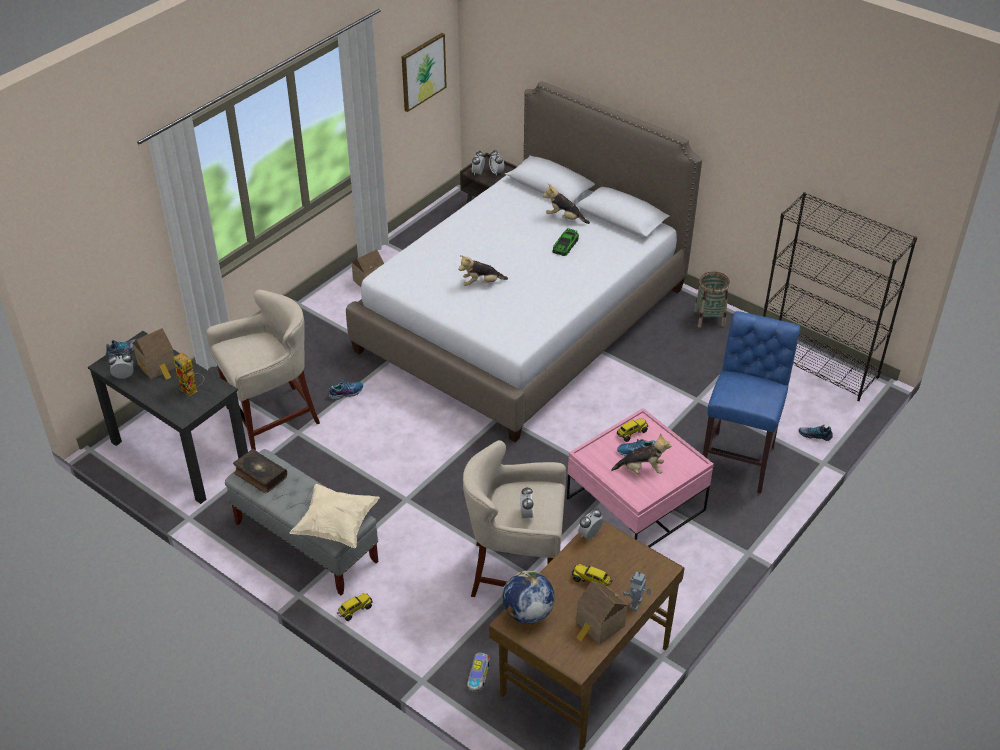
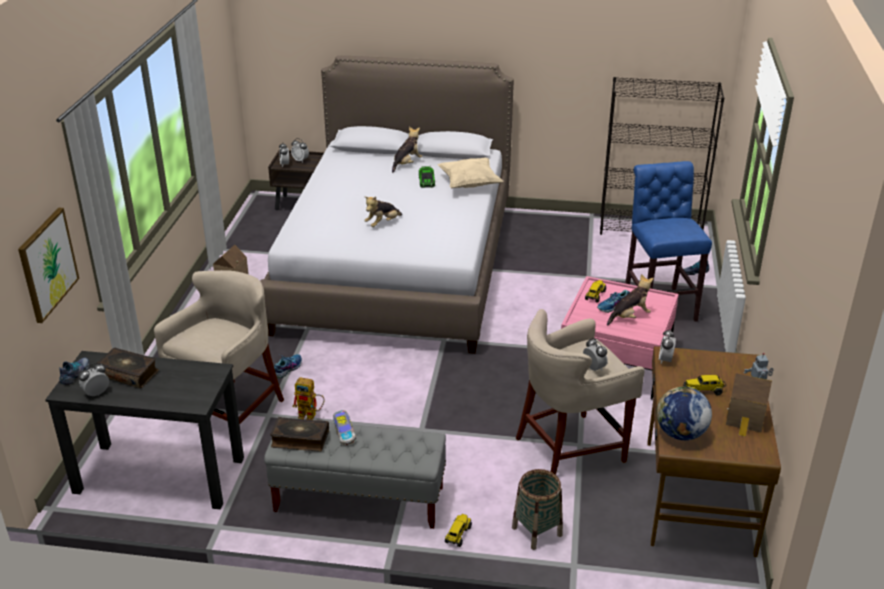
camera: 30 degrees left, 10 degrees down
toy house [132,328,176,380] -> book [98,348,159,388]
toy robot [173,352,204,397] -> toy robot moved to [292,377,325,420]
beige pillow [290,484,380,548] -> beige pillow moved to [437,157,503,188]
picture [402,33,447,112] -> picture moved to [18,208,79,323]
toy car [467,653,490,692] -> toy car moved to [333,410,356,445]
plush toy [543,183,590,224] -> plush toy turned 135 degrees clockwise [392,127,422,173]
basket [694,271,730,328] -> basket moved to [512,469,563,550]

